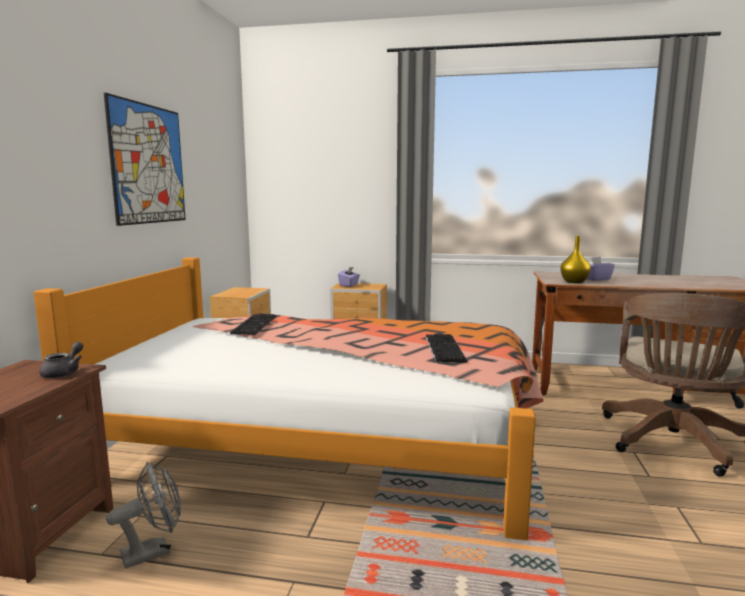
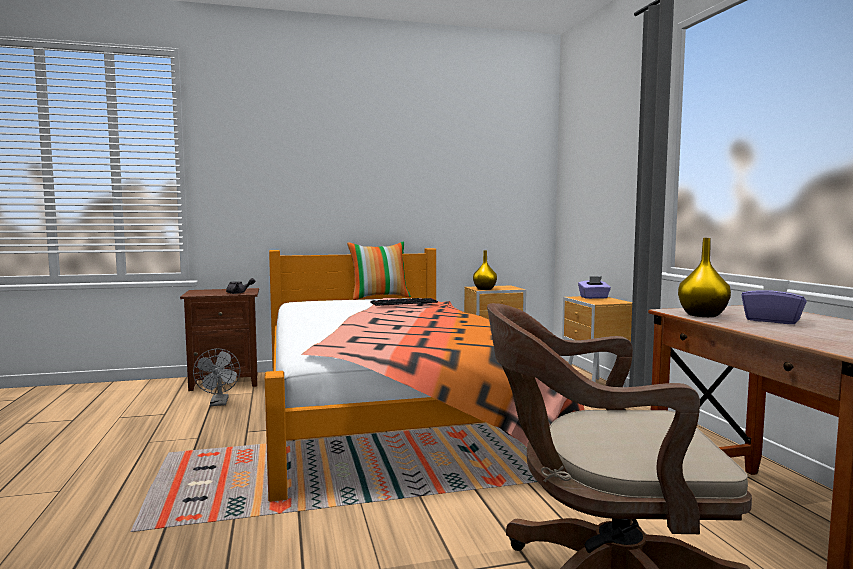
camera: 65 degrees right, 5 degrees down
picture [104,93,186,226] -> none
grey fan [106,462,181,569] -> grey fan turned 45 degrees clockwise [193,348,240,406]
keyboard [426,334,467,363] -> none
none -> pillow [347,241,411,300]
none -> yellow vase [473,250,497,290]

